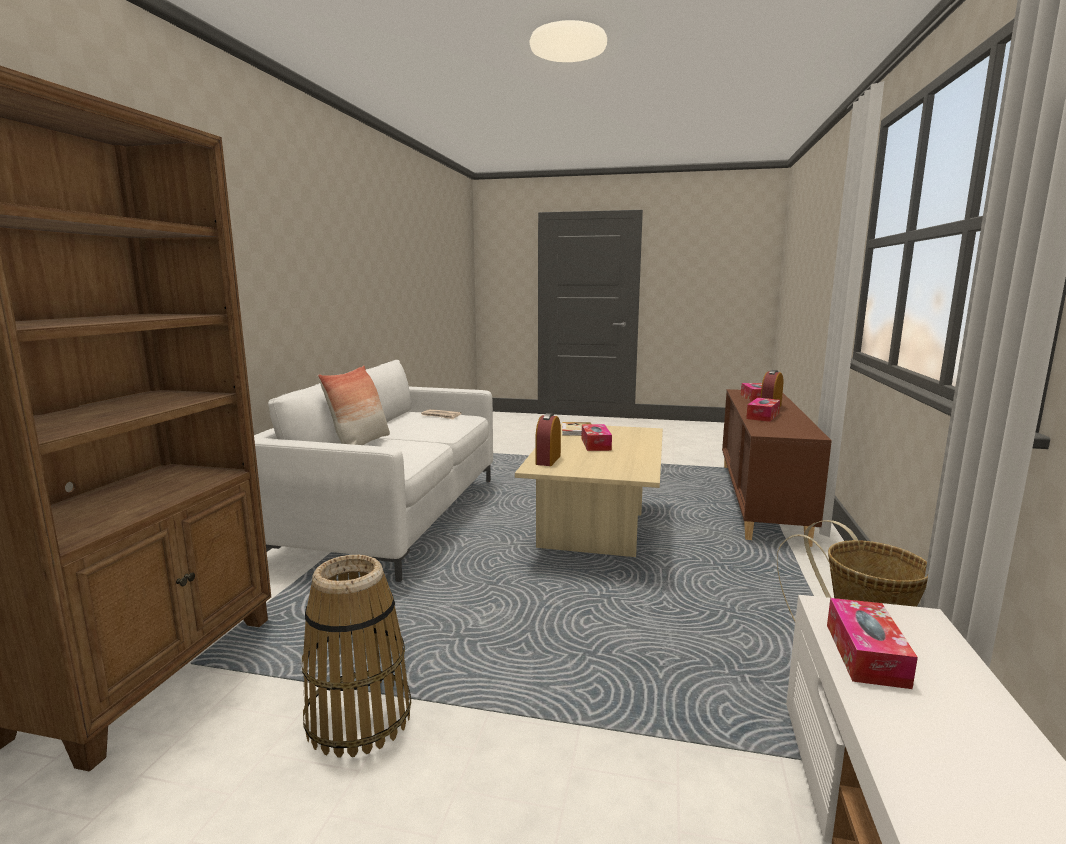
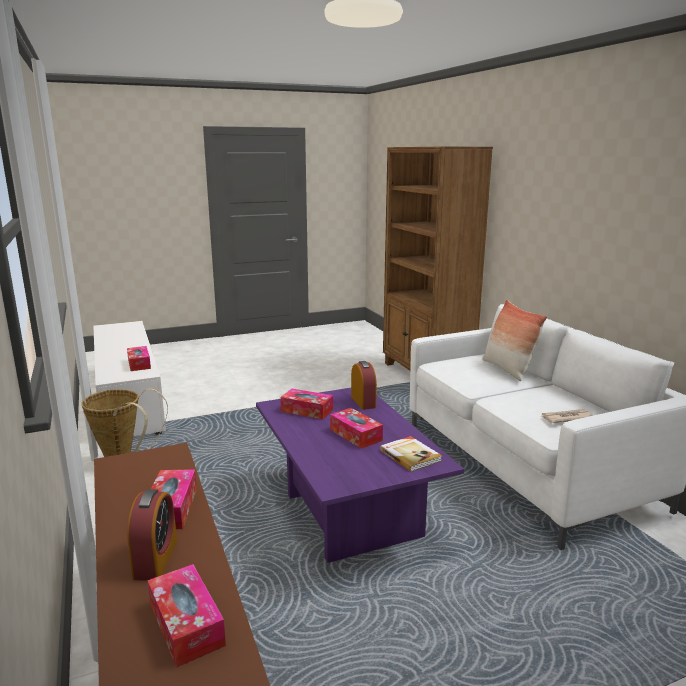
camera: 145 degrees right, 5 degrees up
basket [302,555,411,758] -> none
beige coffee table [515,423,663,557] -> purple coffee table [256,388,464,563]
none -> tissue box [280,389,333,419]

